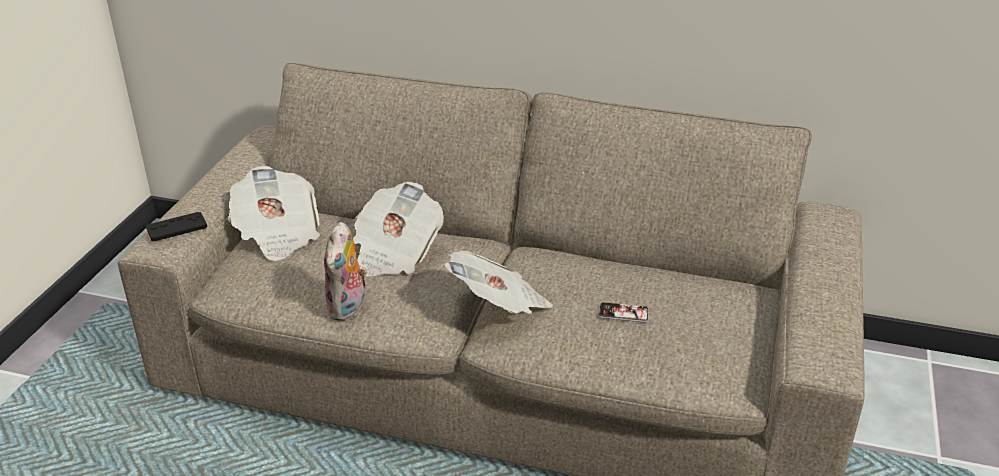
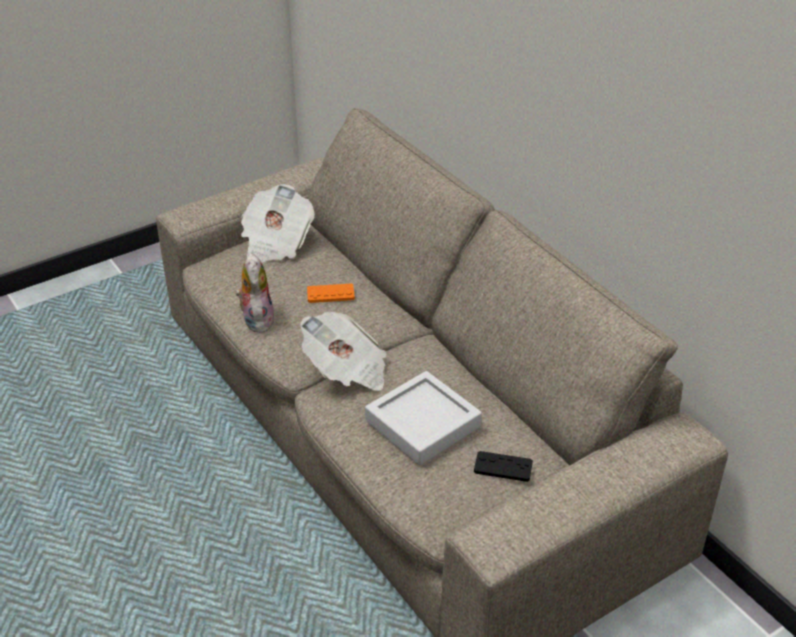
camera: 40 degrees right, 5 degrees up
black game controller [146,212,207,242] -> black game controller moved to [474,451,533,482]
plush toy [324,222,367,321] -> plush toy turned 120 degrees clockwise [235,253,274,333]
newspaper [353,182,444,276] -> orange game controller [307,283,355,303]
phone [598,302,649,322] -> grey tray [365,371,482,465]

